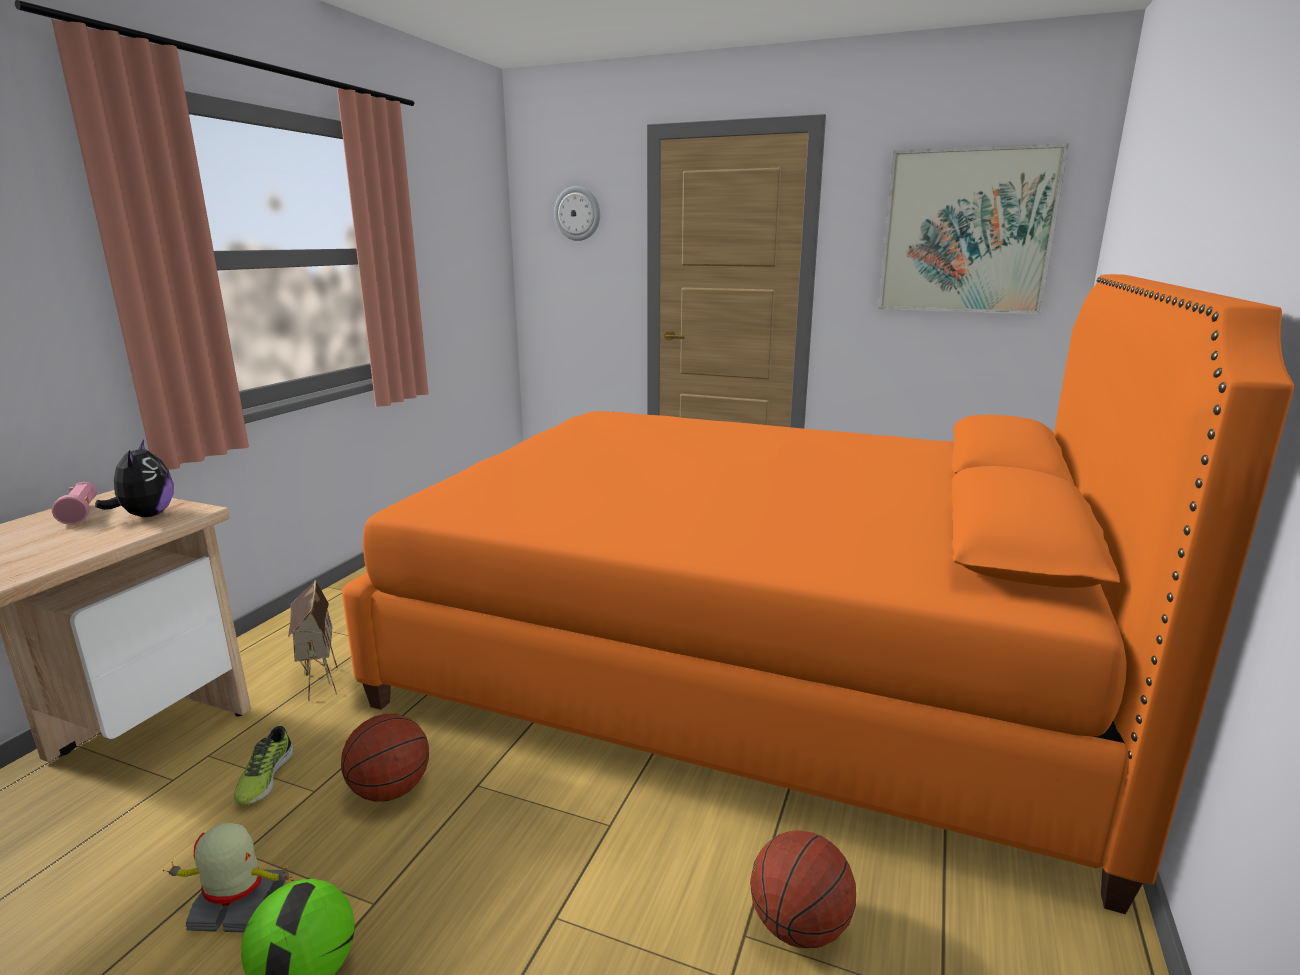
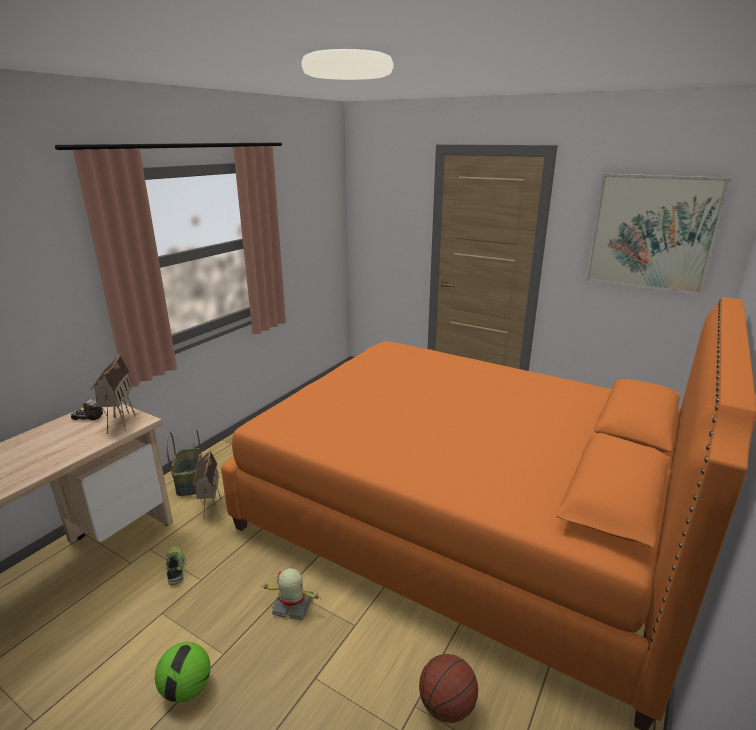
camera: 10 degrees right, 5 degrees up
pink flashlight [52,482,97,525] -> toy truck [71,399,103,420]
plush toy [95,439,173,517] -> toy house [91,354,136,434]
toy robot [163,823,293,933] -> toy robot moved to [261,568,322,621]
shoe [234,726,294,805] -> shoe turned 150 degrees clockwise [166,546,186,585]
basketball [341,714,429,802] -> none
wall clock [554,186,600,241] -> none
none -> basket [166,430,202,496]

